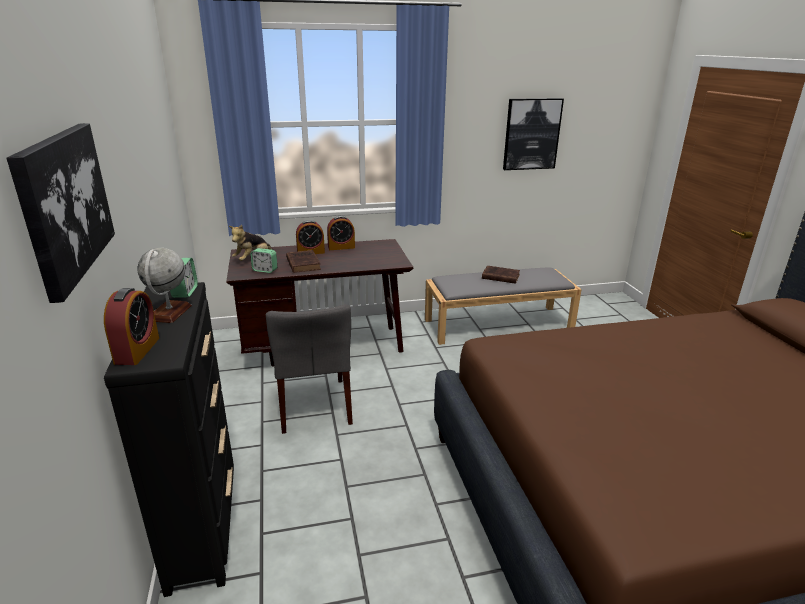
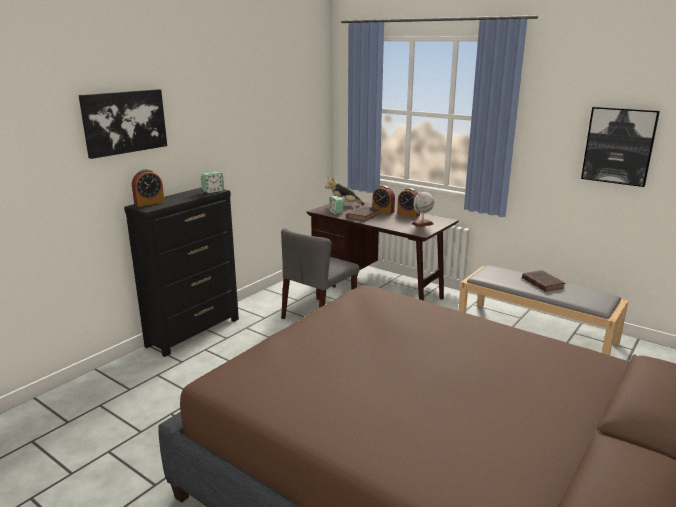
camera: 50 degrees right, 5 degrees down
globe [137,248,192,323] -> globe moved to [411,192,434,227]

